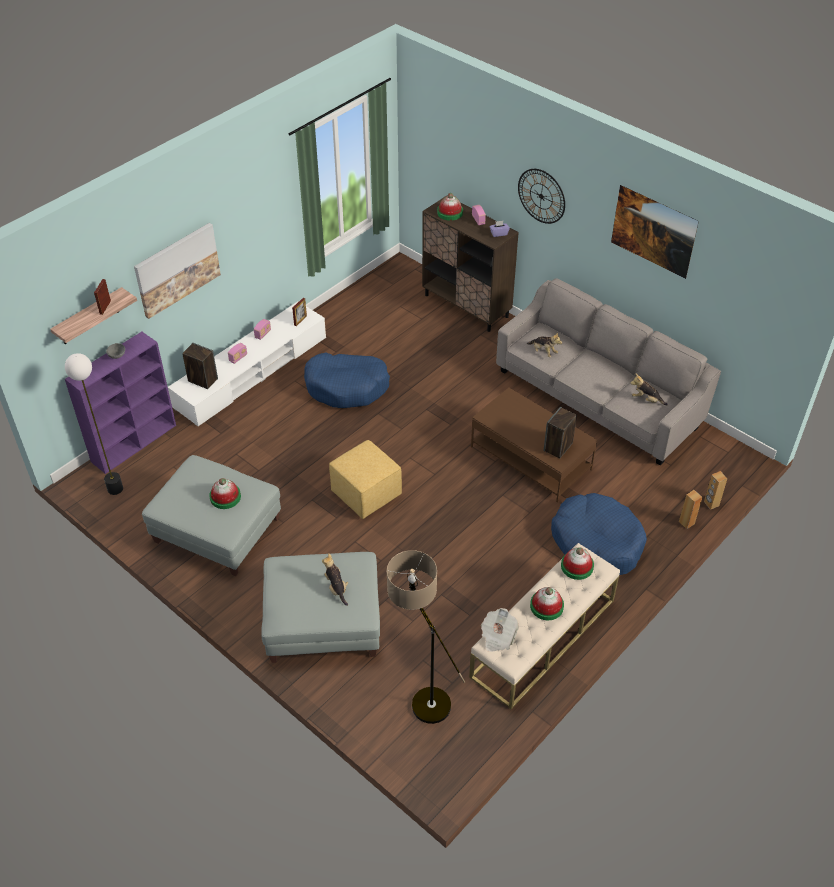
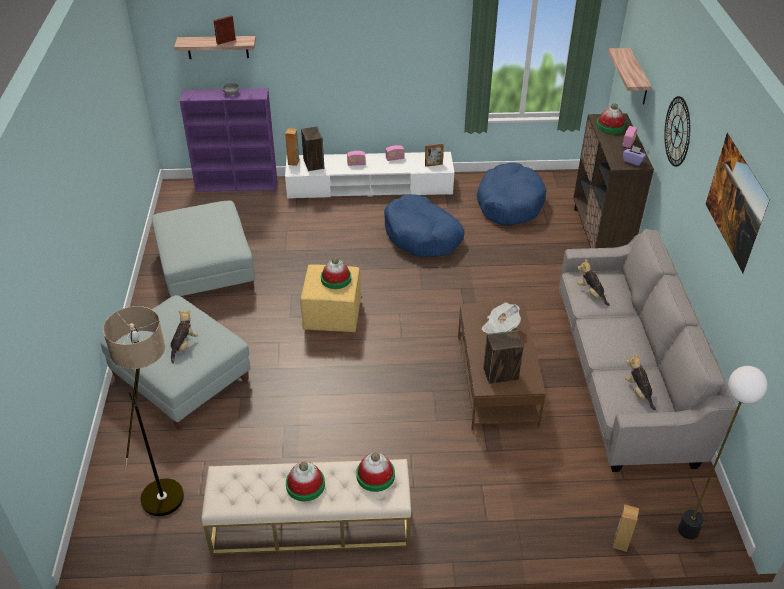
camera: 45 degrees right, 5 degrees down
floor lamp [65,353,123,495] -> floor lamp moved to [678,366,768,539]
picture [134,223,221,319] -> none
hat [209,478,241,509] -> hat moved to [321,257,351,289]
newspaper [481,608,519,652] -> newspaper moved to [482,303,521,334]
plush toy [527,333,562,358] -> plush toy turned 150 degrees clockwise [577,259,610,306]
blue dog bed [551,493,647,575] -> blue dog bed moved to [477,163,546,226]
brown speaker [679,490,702,529] -> brown speaker moved to [285,128,299,166]
none -> shelf [608,48,651,104]

